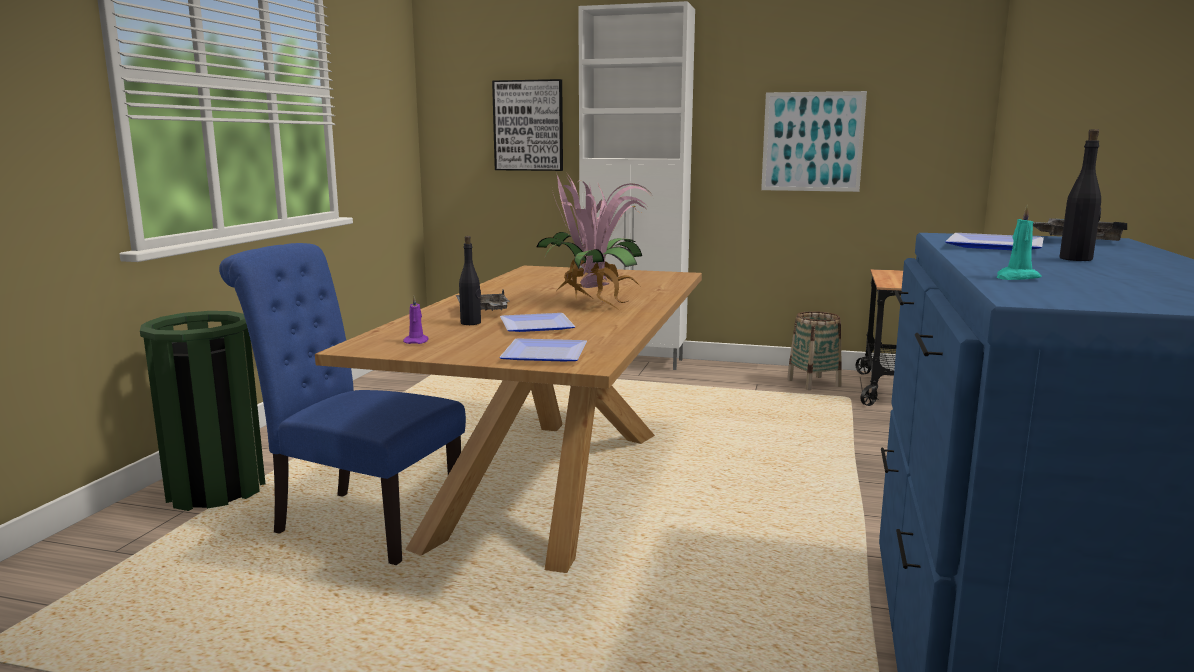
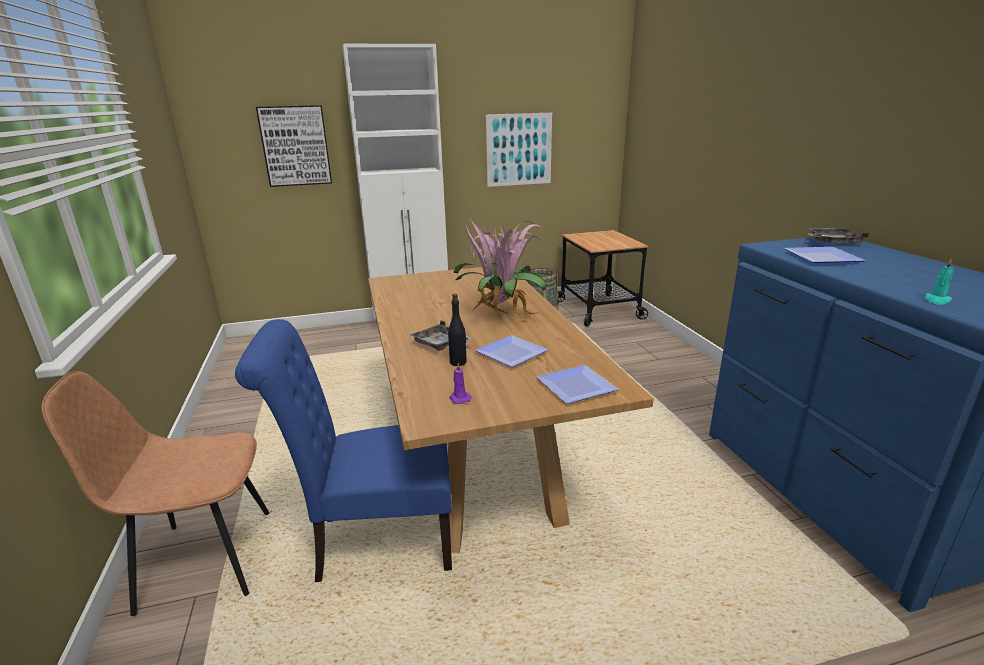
camera: 30 degrees left, 10 degrees up
green trash can [140,311,265,511] -> brown chair [41,371,269,616]
black bottle [1059,129,1101,261] -> none

